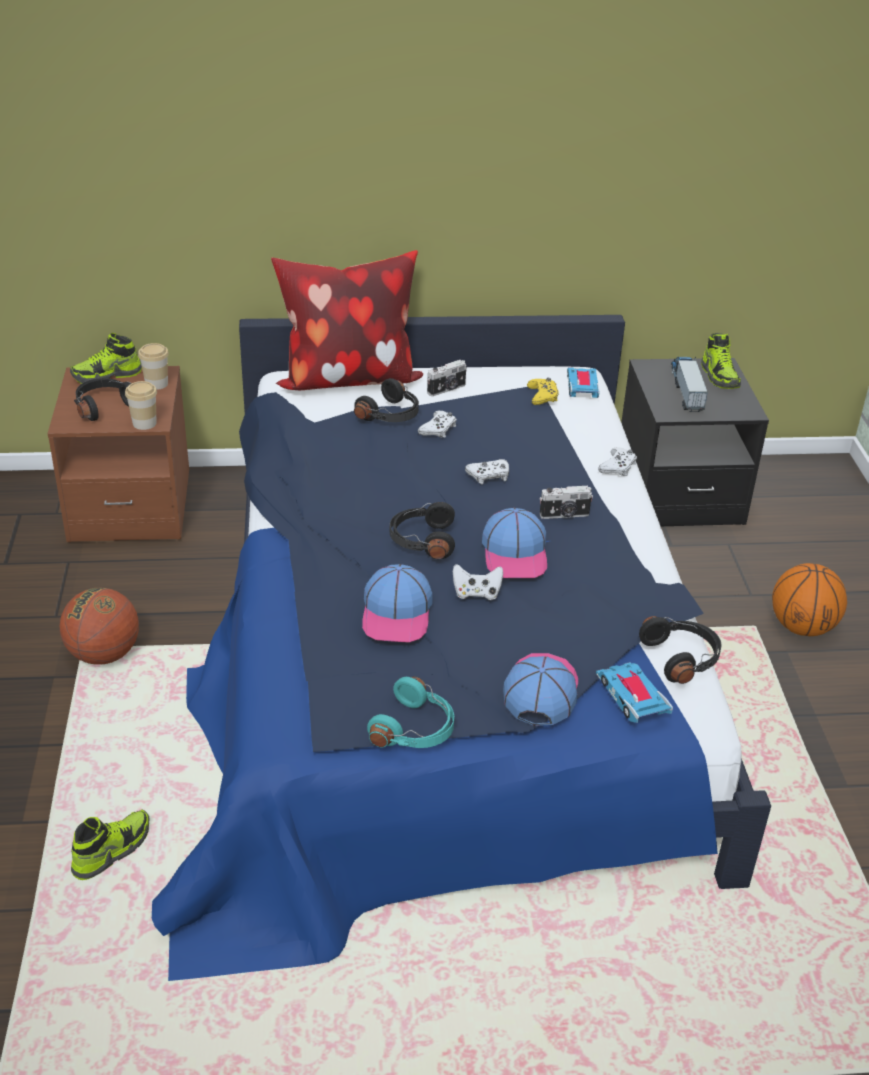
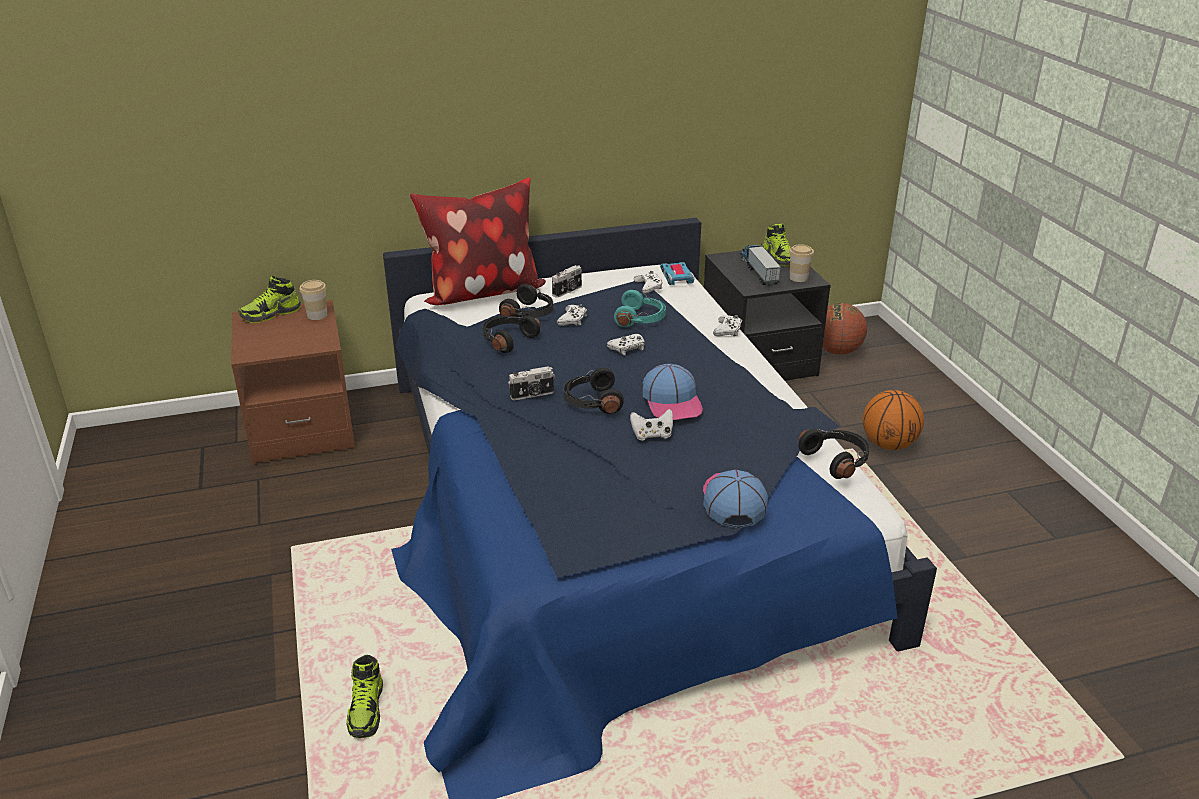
camera: 10 degrees left, 5 degrees down
basketball [60,588,139,664] -> basketball moved to [823,303,867,355]
shoe [71,810,149,880] -> shoe turned 150 degrees clockwise [347,655,383,738]
black headphones [74,378,132,421] -> black headphones moved to [483,316,541,353]
cup [125,381,157,430] -> cup moved to [789,244,814,282]
cap [362,564,432,643] -> none
turquoise headphones [367,676,454,748] -> turquoise headphones moved to [614,290,666,327]
yellow game controller [527,377,559,405] -> white game controller [634,271,663,293]
camera [539,485,593,519] -> camera moved to [508,366,555,400]
toy car [596,662,673,723] -> none

